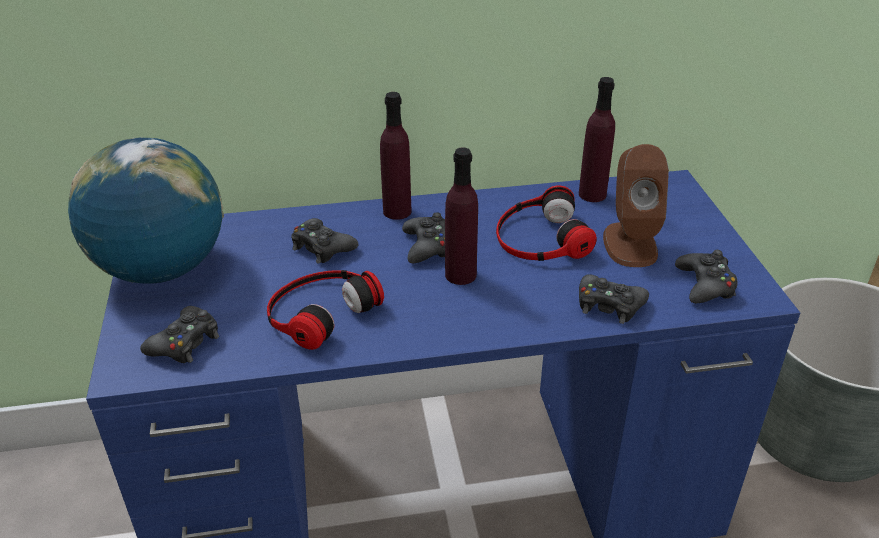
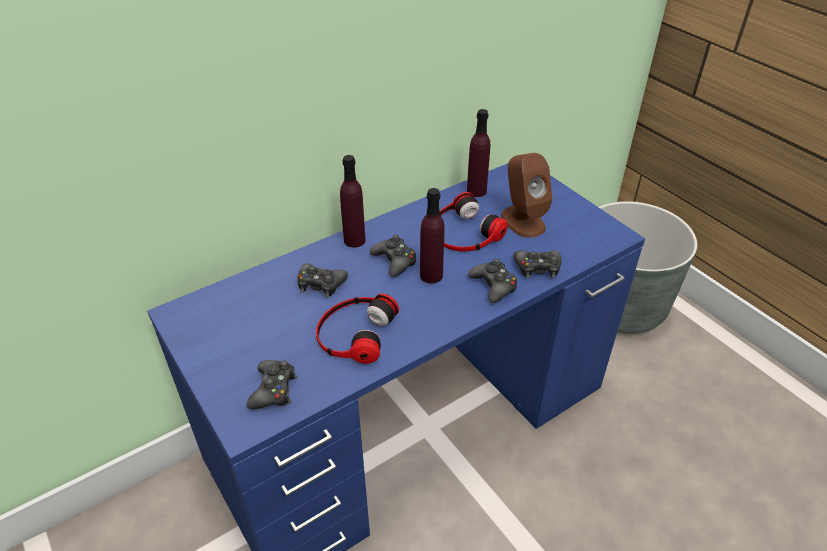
camera: 25 degrees left, 5 degrees up
globe [68,137,224,284] -> none
black game controller [675,250,737,303] -> black game controller moved to [468,259,517,303]

